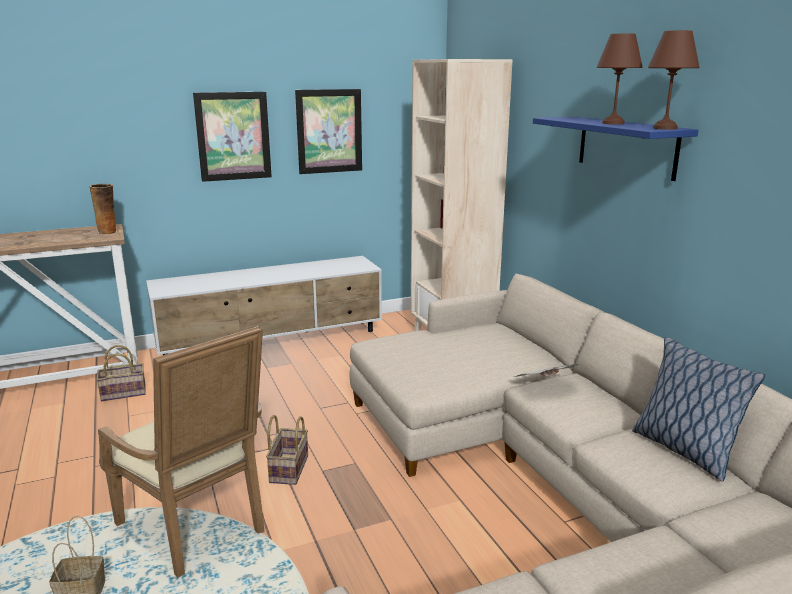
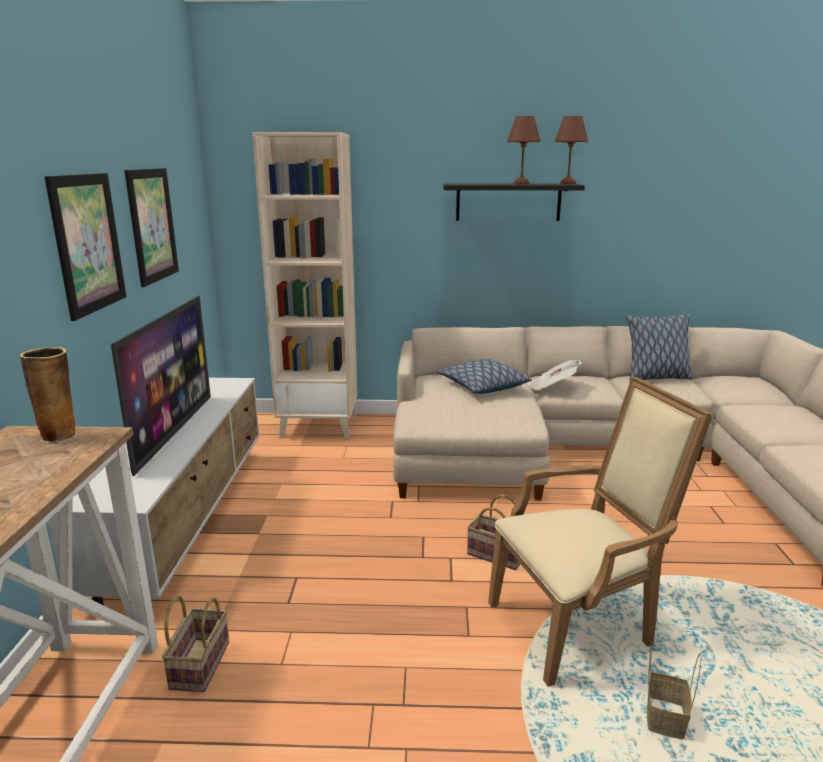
camera: 65 degrees left, 0 degrees up
blue shelf [533,116,699,181] -> black shelf [443,183,585,221]
none -> television [111,296,211,476]
none -> pillow [437,359,532,394]

